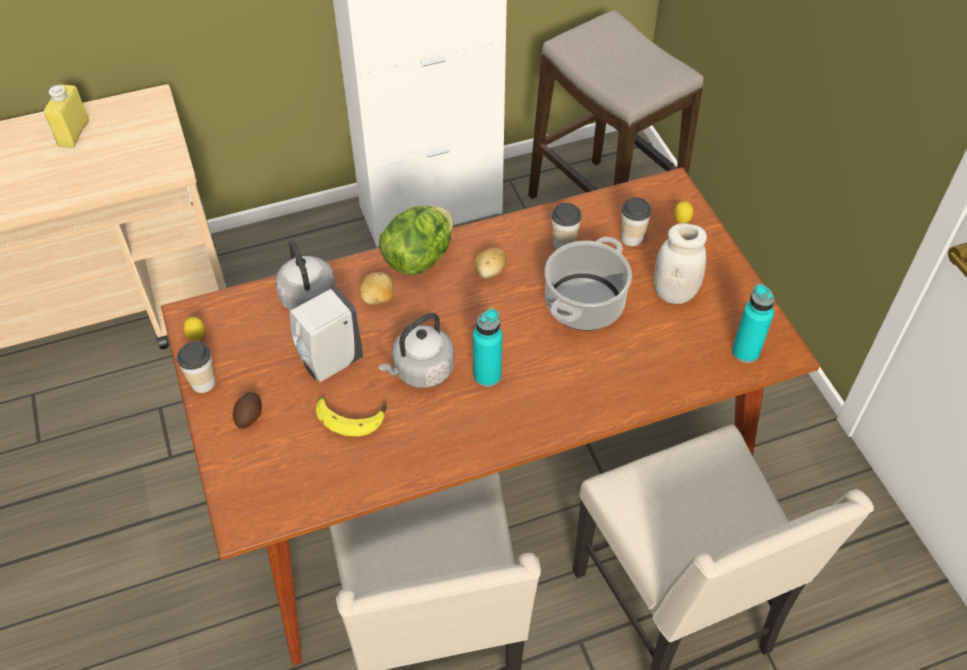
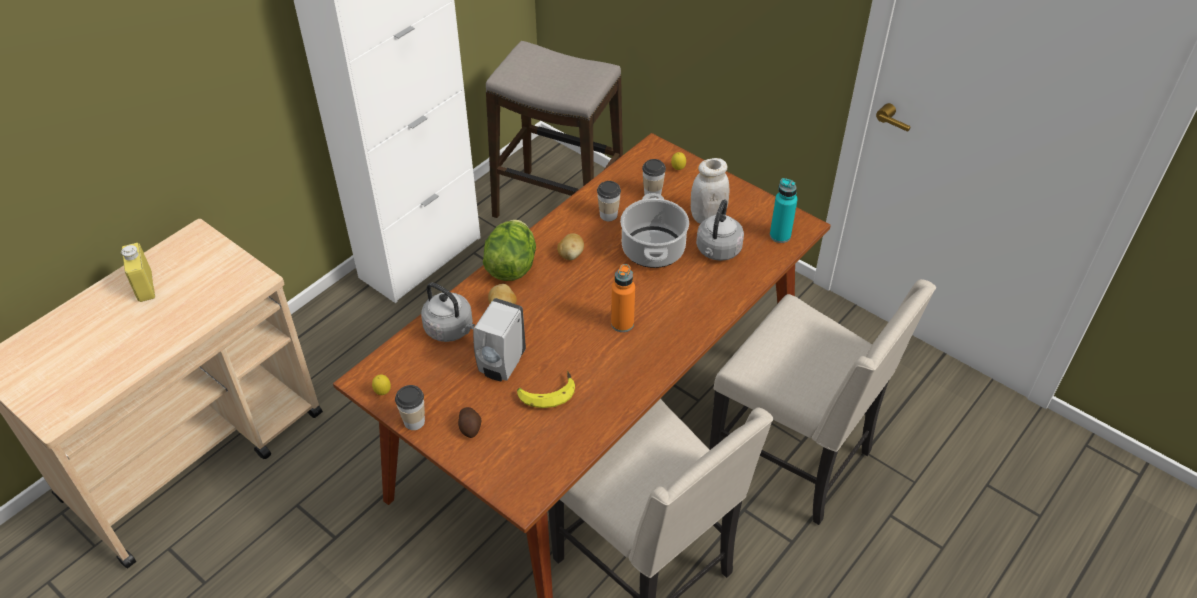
camera: 30 degrees left, 5 degrees down
grey kettle [378,313,454,388] -> grey kettle moved to [696,199,744,261]
turquoise bottle [473,308,502,387] -> orange bottle [611,264,635,332]

